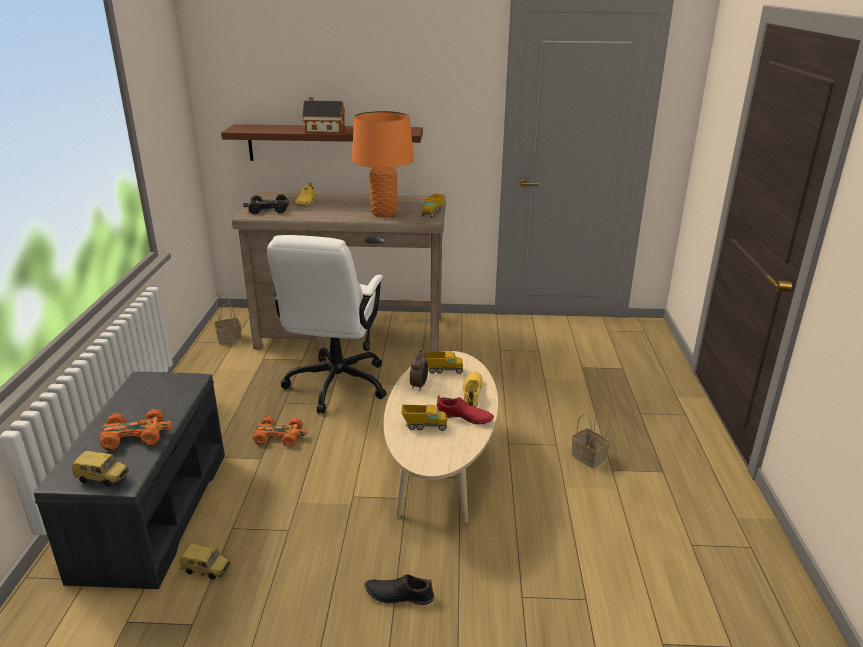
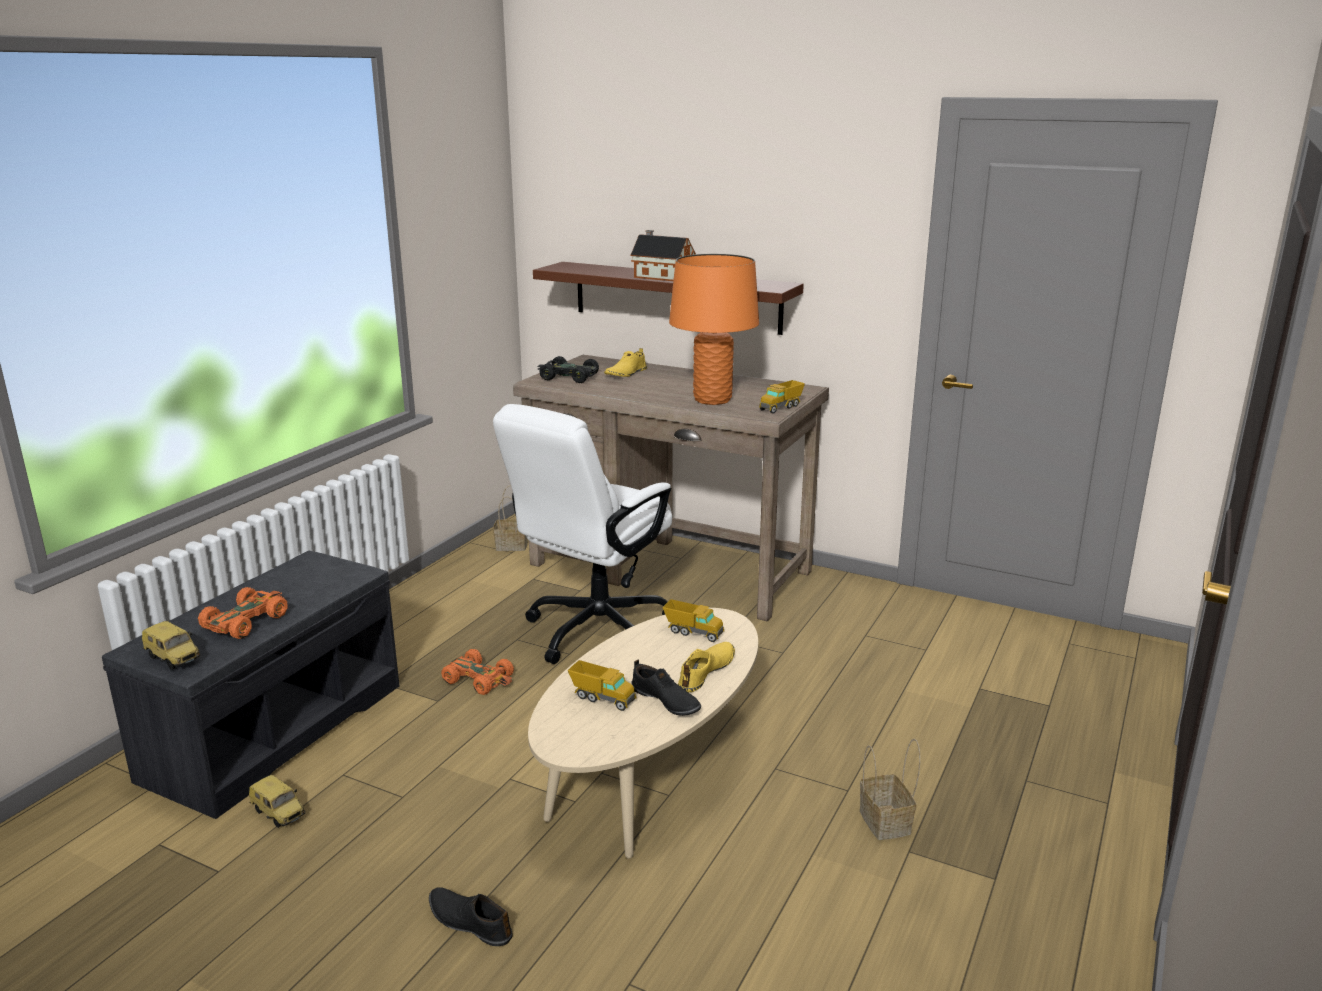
camera: 25 degrees right, 5 degrees down
orange toy car [99,409,172,450] -> orange toy car turned 75 degrees counterclockwise [198,587,288,639]
alarm clock [410,350,428,391] -> none
red shoe [437,395,494,425] -> black shoe [631,660,701,716]

